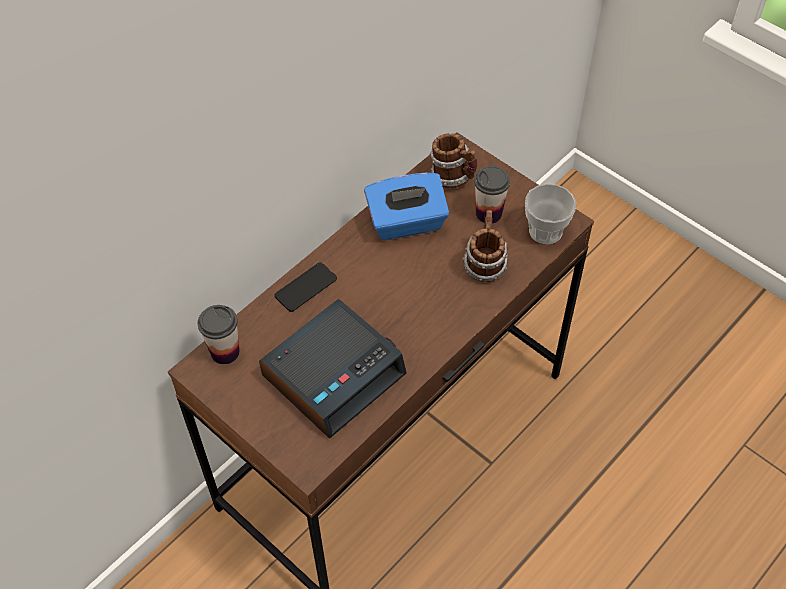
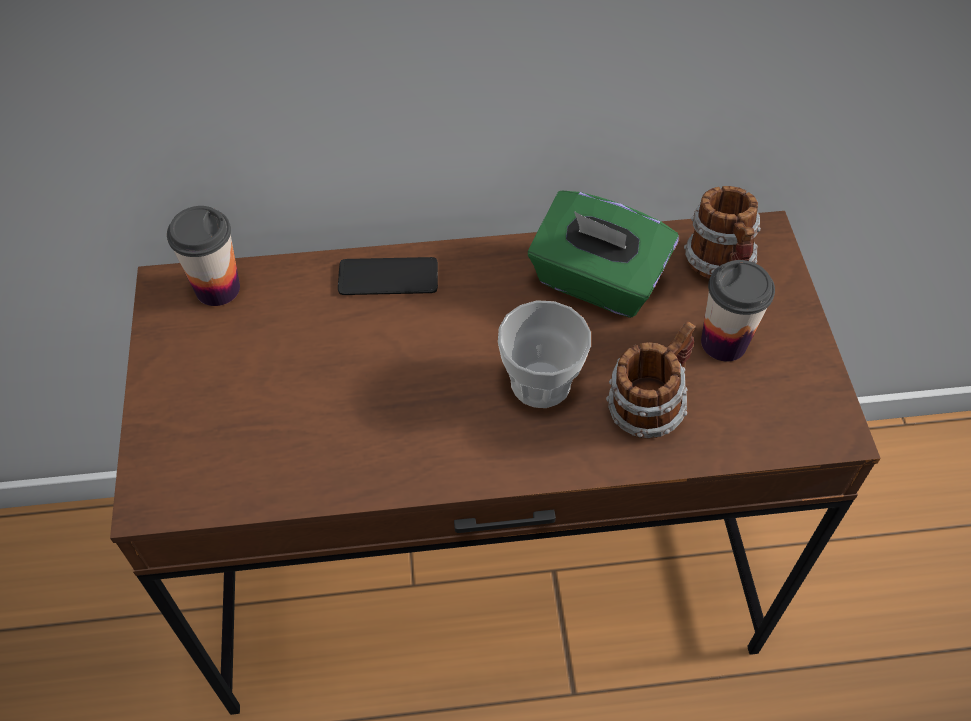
camera: 40 degrees right, 0 degrees up
alarm clock [259,299,406,439] -> none
blue tissue box [364,173,449,240] -> green tissue box [528,191,679,318]
cup [525,184,576,244] -> cup moved to [498,300,591,408]

